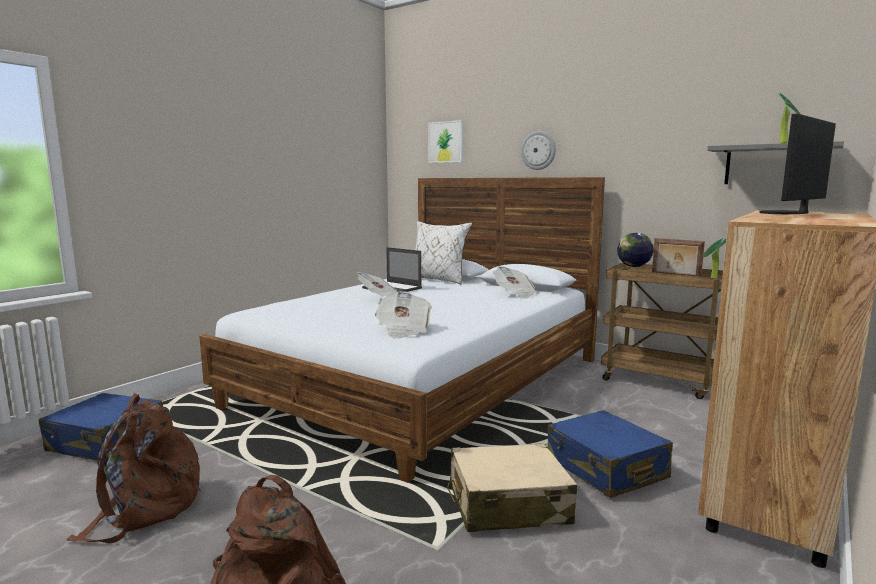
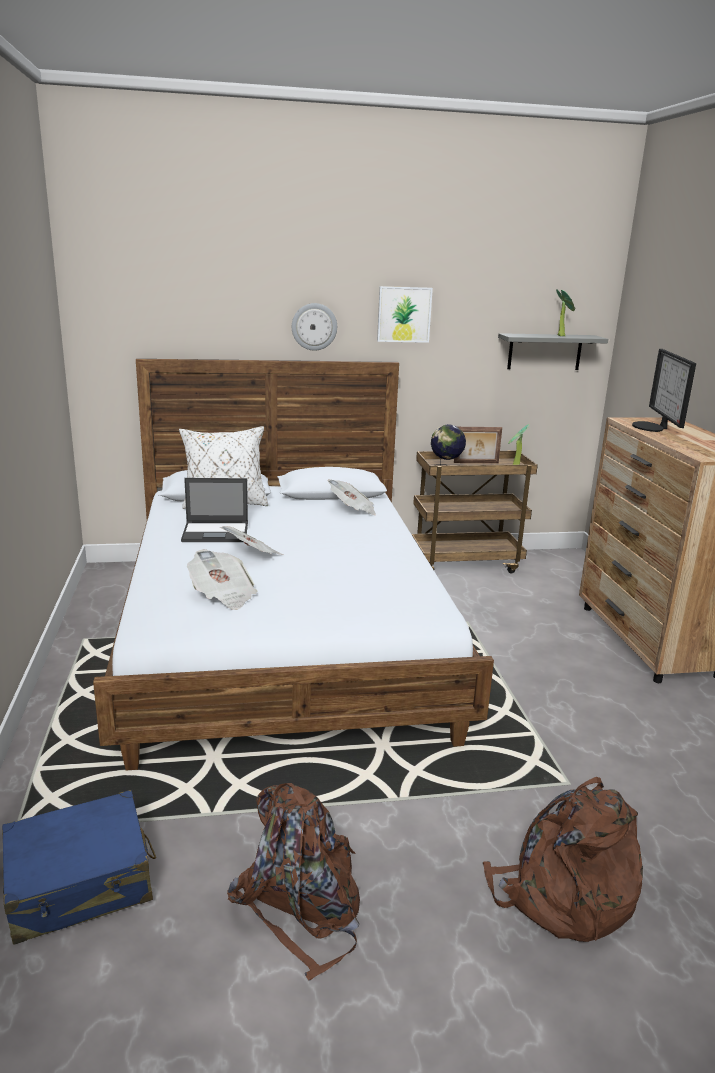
camera: 45 degrees left, 10 degrees up
newspaper [375,291,432,339] -> newspaper moved to [187,549,258,610]
picture [428,120,463,163] -> picture moved to [377,286,433,343]
beige suitcase [447,444,577,532] -> none
blue suitcase [548,410,673,498] -> none

